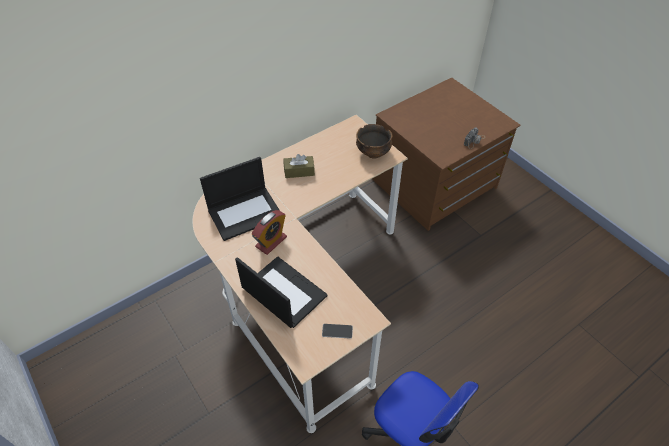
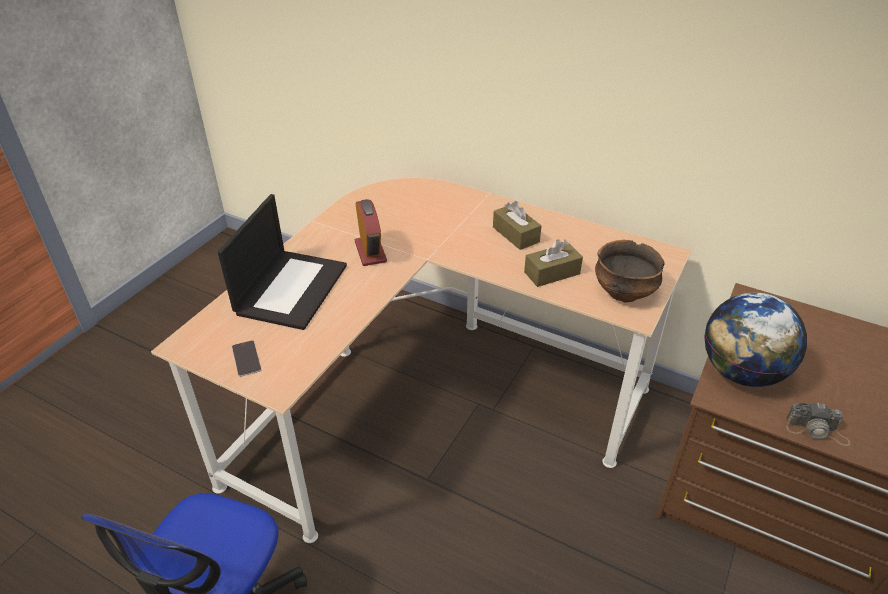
camera: 65 degrees right, 10 degrees down
laptop [200,157,280,241] -> none
alarm clock [252,210,287,255] -> alarm clock turned 120 degrees counterclockwise [355,199,387,266]
none -> brown tissue box [524,239,583,287]
none -> globe [704,293,807,387]

